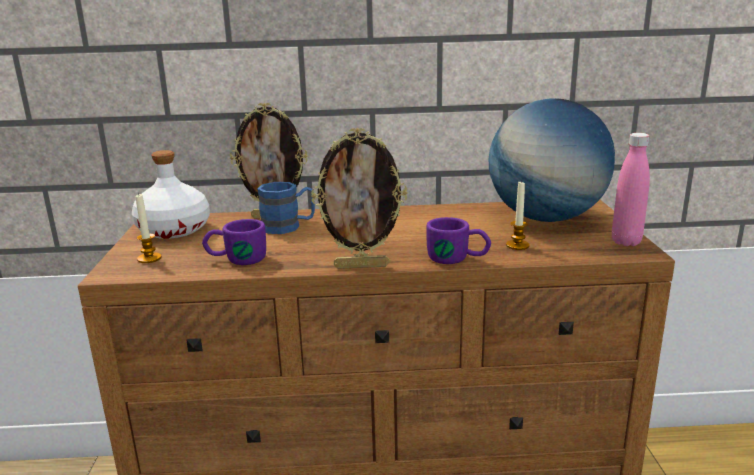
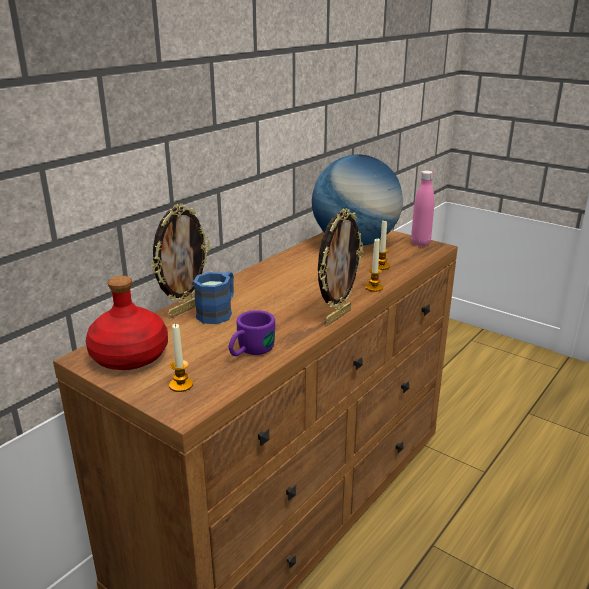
camera: 50 degrees left, 5 degrees up
white bottle [132,150,210,239] -> red bottle [86,276,168,370]
purple mug [426,217,491,264] -> candle [365,239,383,292]

